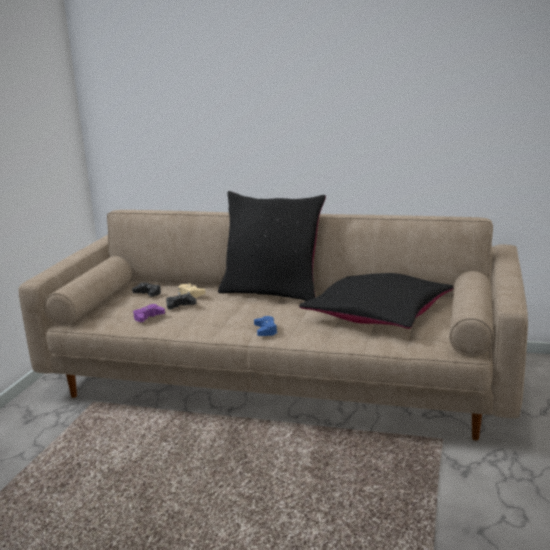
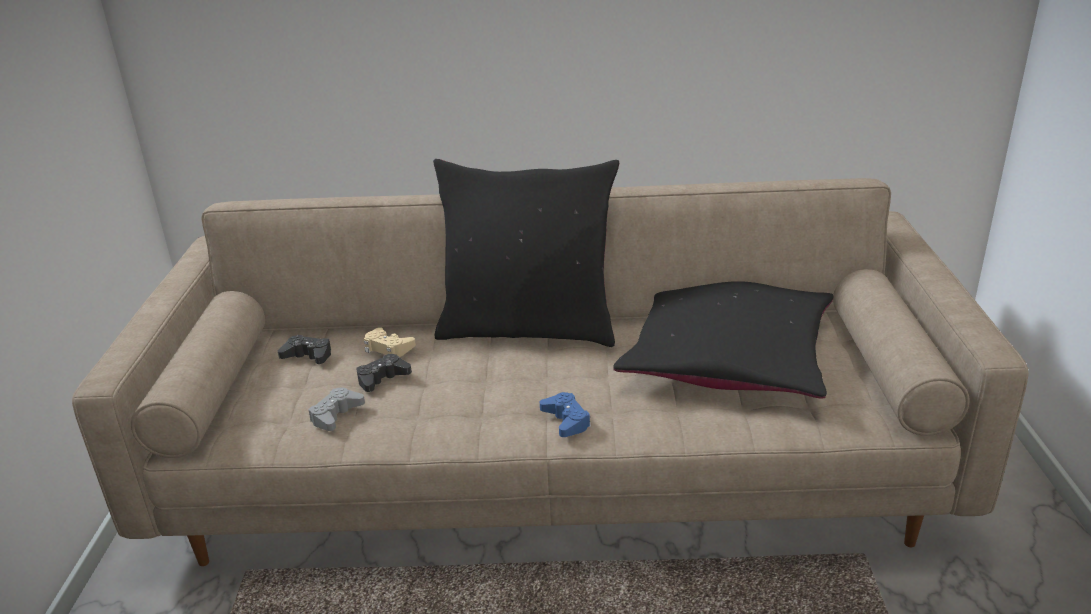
camera: 15 degrees left, 10 degrees up
purple game controller [133,304,165,322] -> grey game controller [308,387,365,431]

